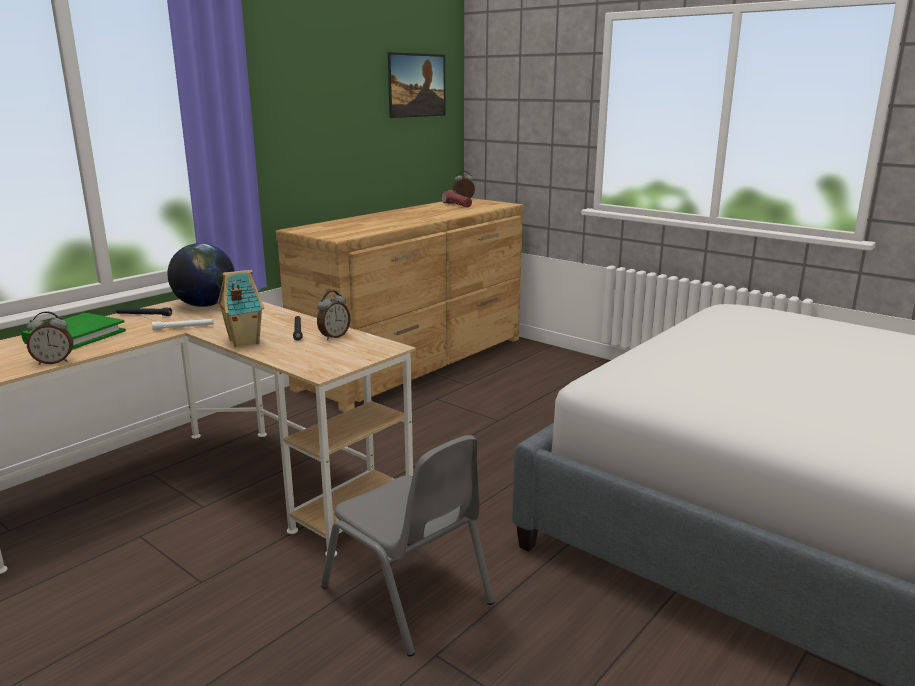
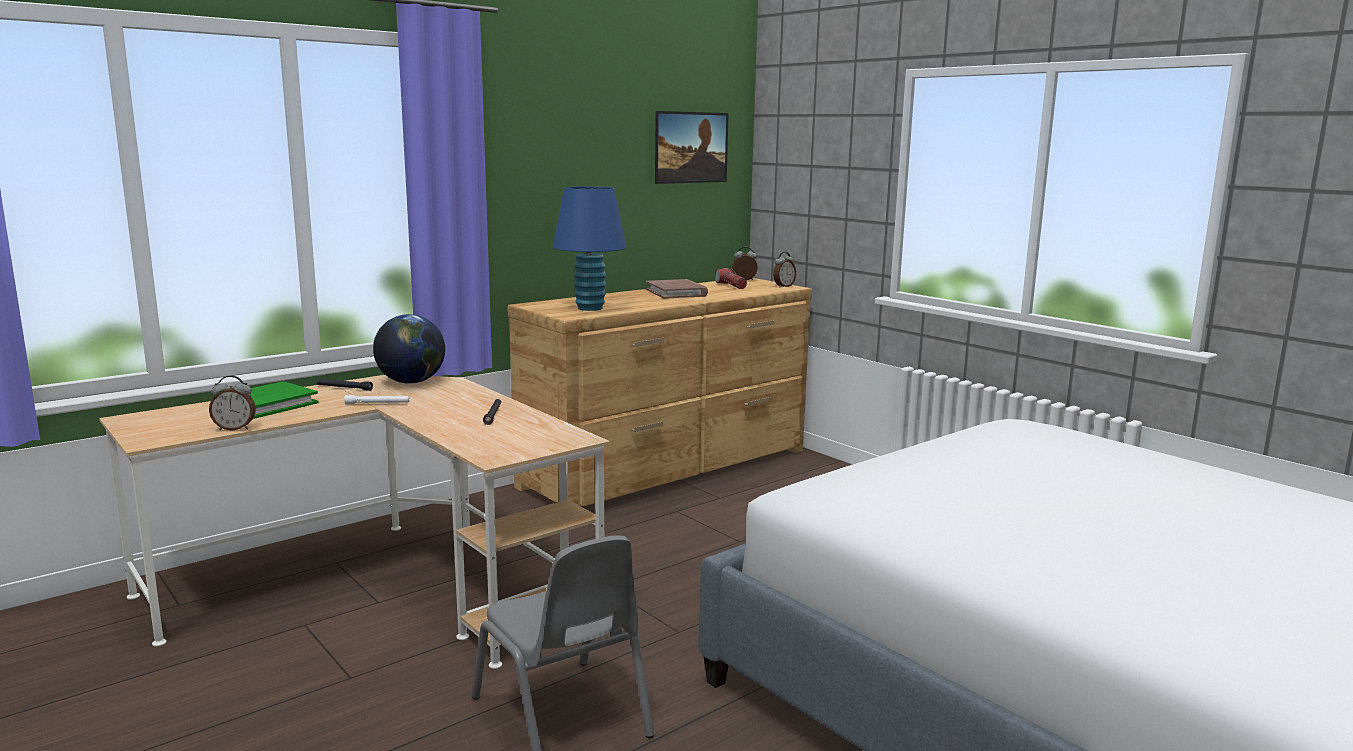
camera: 10 degrees right, 5 degrees down
toy house [218,269,264,347] -> none
alarm clock [317,290,350,340] -> alarm clock moved to [773,252,796,288]
none -> blue table lamp [553,186,626,311]
none -> brown book [646,279,708,299]

